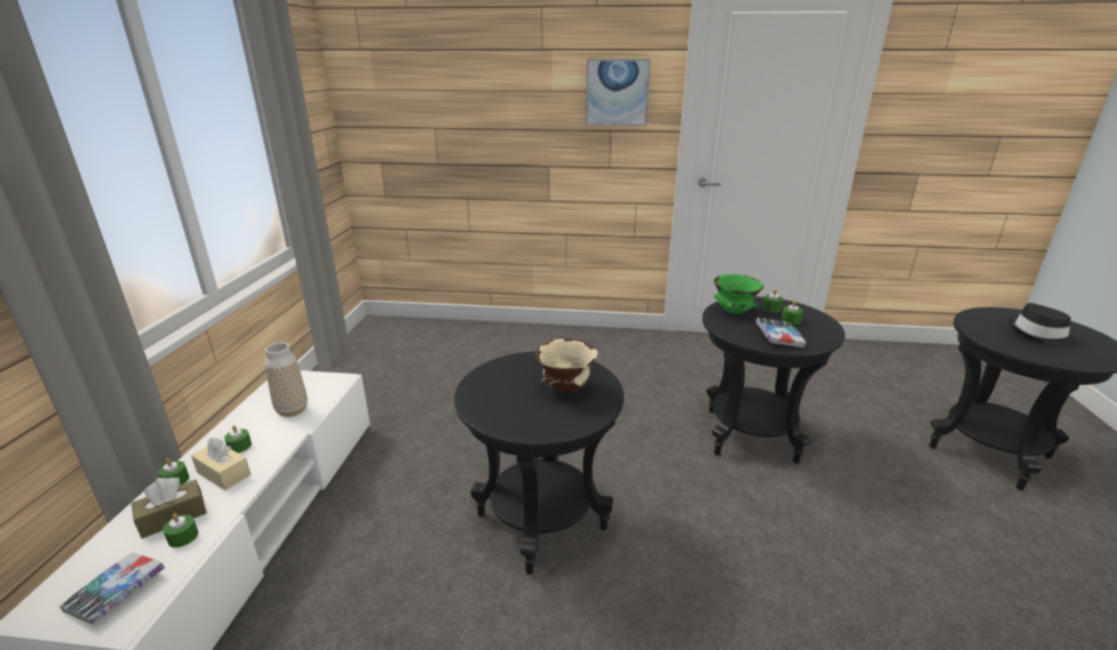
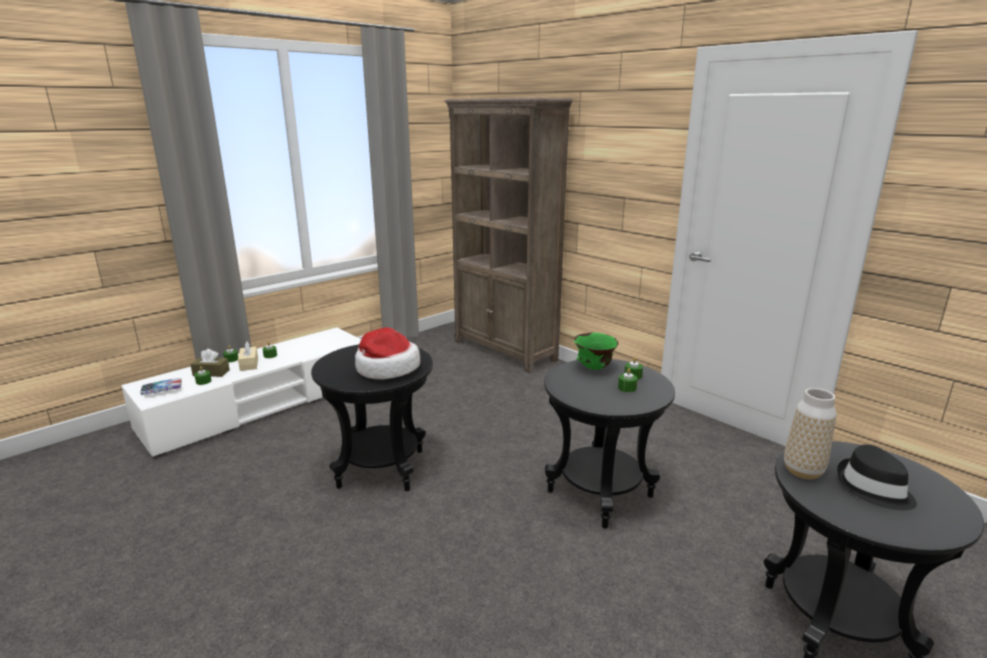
camera: 40 degrees right, 5 degrees down
vase [265,343,308,417] -> vase moved to [784,388,836,479]
beige bowl [535,338,598,392] -> hat [355,327,420,379]
picture [586,59,650,126] -> none
book [756,318,806,348] -> none
none -> brown bookcase [445,98,573,373]

